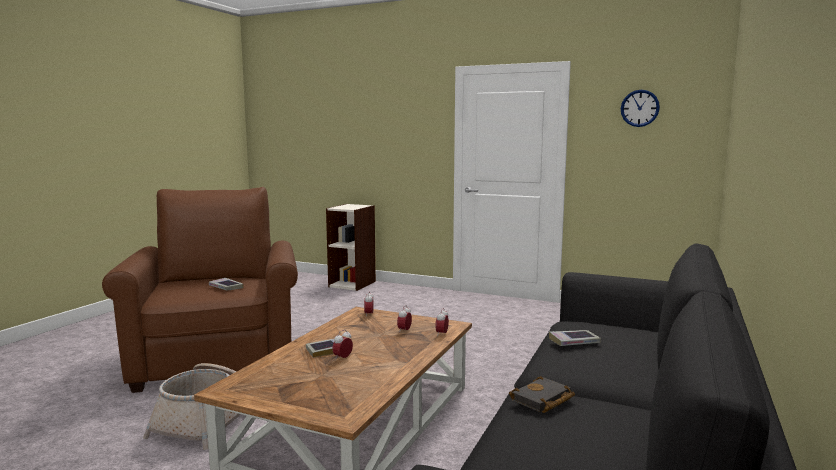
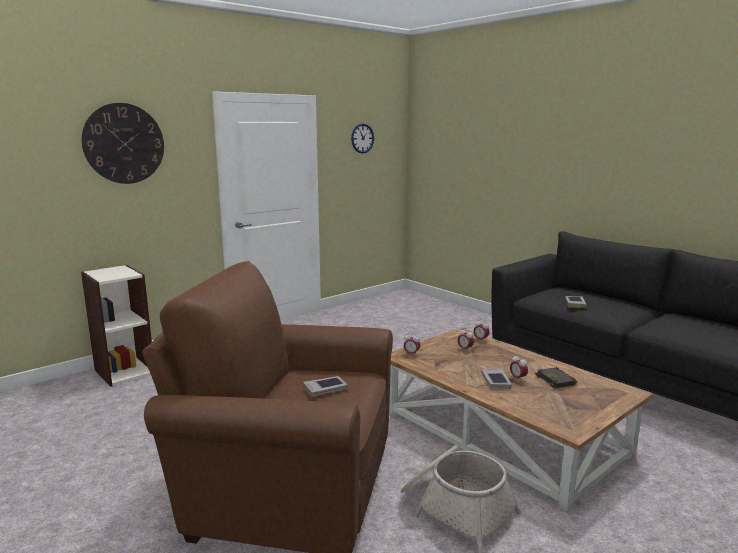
camera: 65 degrees left, 5 degrees up
black book [509,376,575,413] -> black book moved to [535,367,577,389]
none -> wall clock [82,103,164,184]

